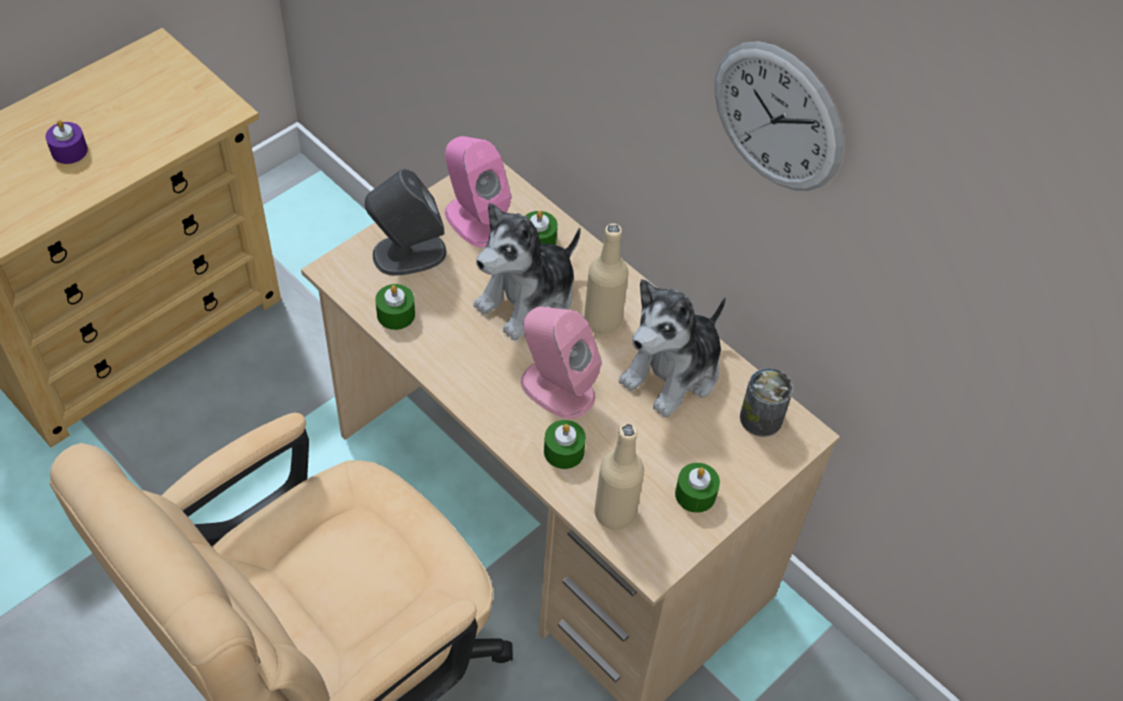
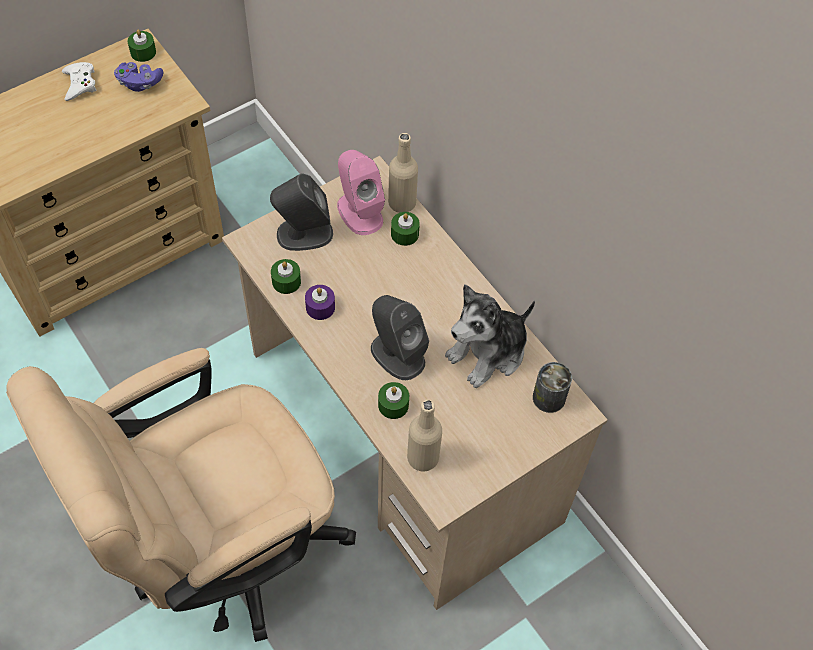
camera: 10 degrees right, 5 degrees up
purple candle [45,120,88,164] -> purple candle moved to [305,285,335,320]
plush toy [473,203,581,341] -> none
pink speaker [521,307,602,419] -> grey speaker [371,295,429,380]
beige bottle [584,223,629,334] -> beige bottle moved to [388,133,418,213]
green candle [675,463,720,513] -> green candle moved to [128,30,156,62]
wall clock [715,41,844,191] -> none
none -> white game controller [62,62,97,101]
none -> purple game controller [114,62,163,92]

